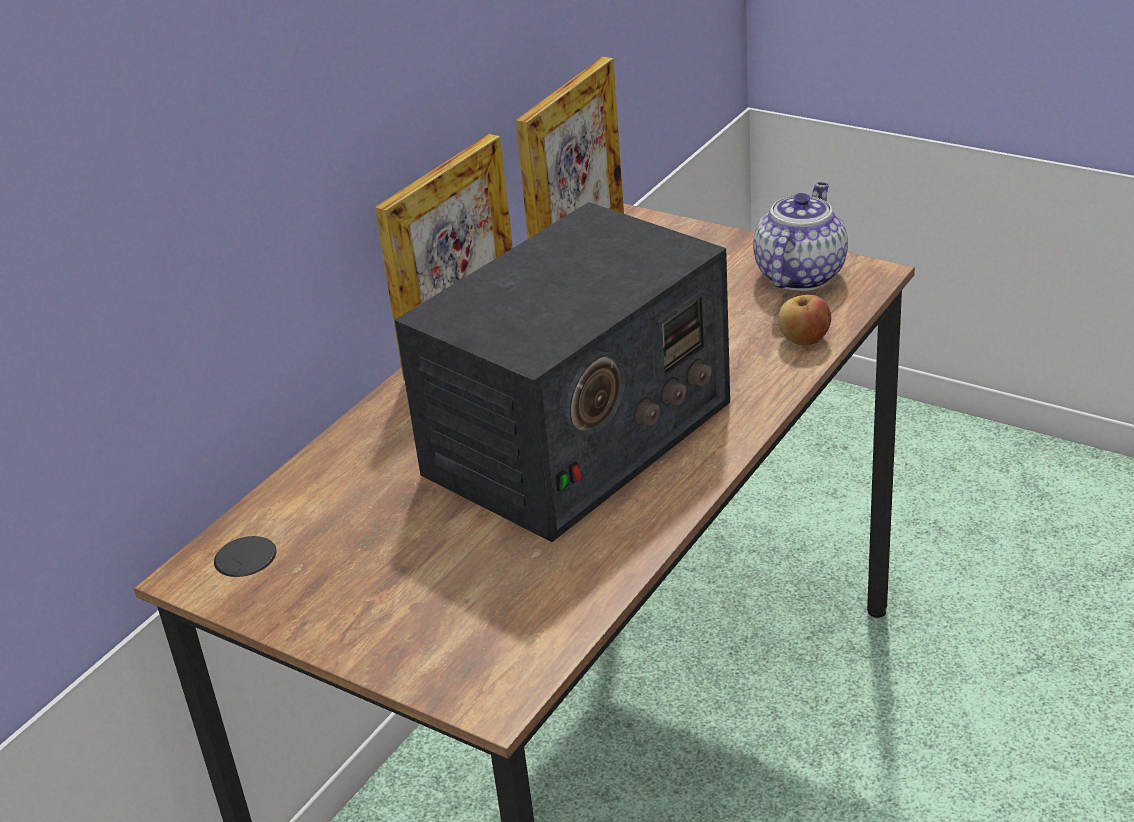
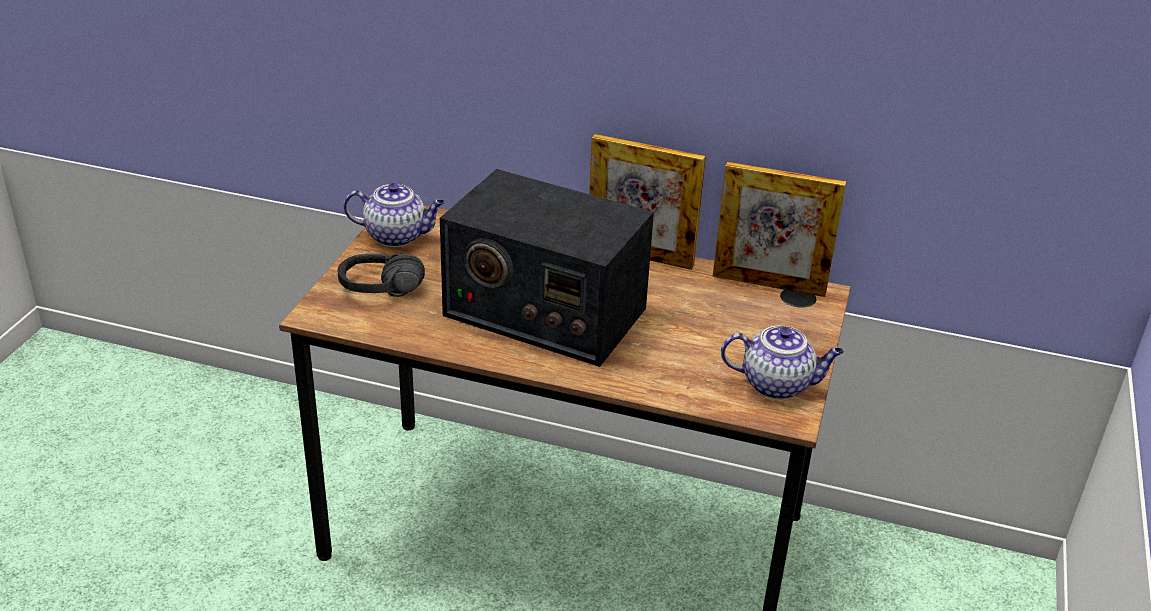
camera: 70 degrees right, 0 degrees up
apple [778,295,831,346] -> none
none -> black headphones [338,253,425,297]
none -> teapot [344,183,445,247]

